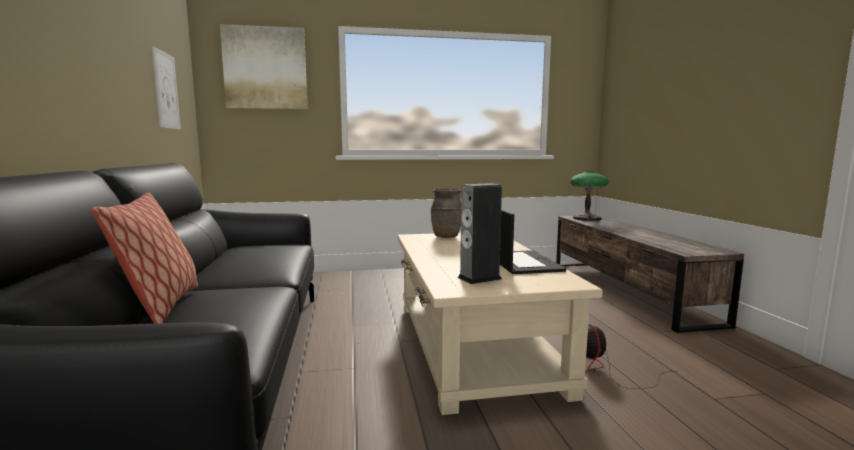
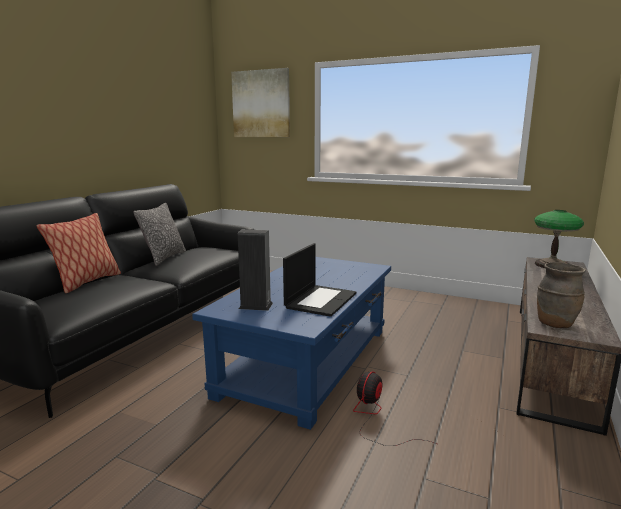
camera: 35 degrees right, 5 degrees up
picture [152,46,181,130] -> none
beige coffee table [397,233,603,415] -> blue coffee table [192,257,391,430]
brown vase [431,189,461,238] -> brown vase moved to [537,262,586,328]
none -> pillow [134,203,186,266]

